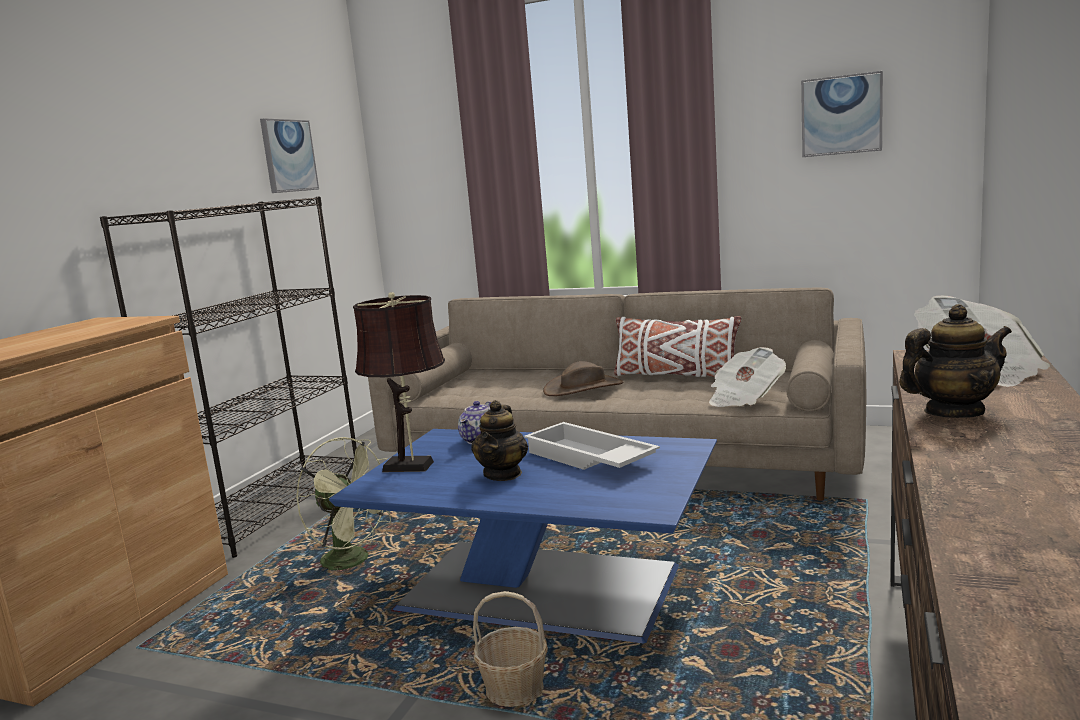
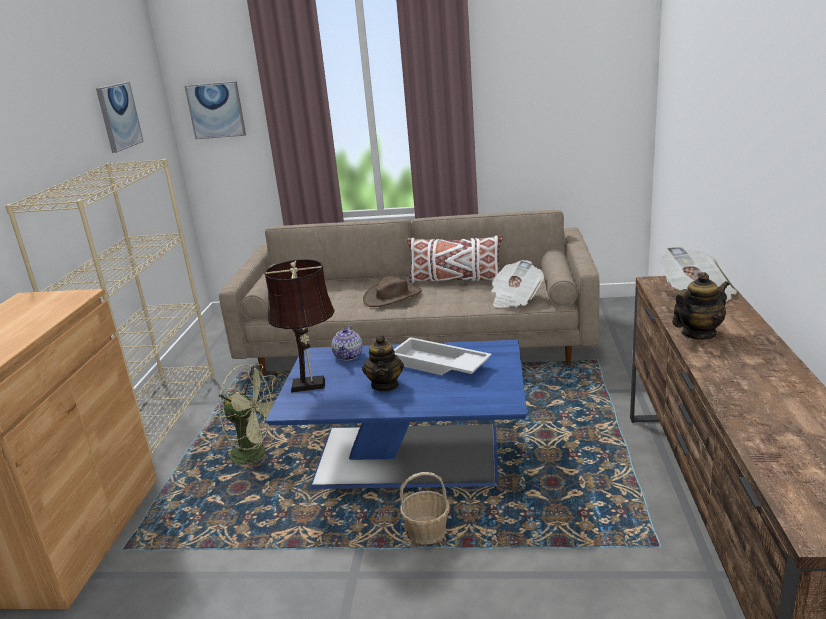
camera: 15 degrees left, 10 degrees up
black bookcase [100,197,357,558] -> beige bookcase [5,159,215,464]
picture [801,71,883,157] -> picture moved to [185,81,246,139]

